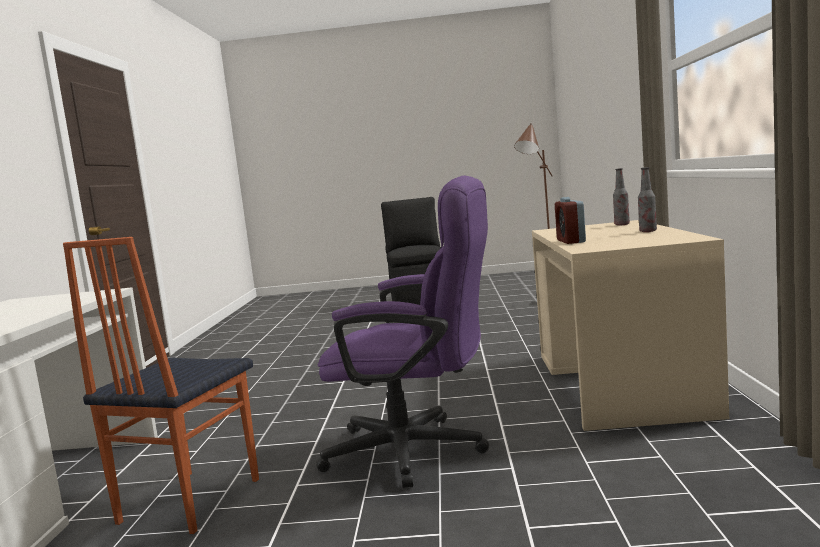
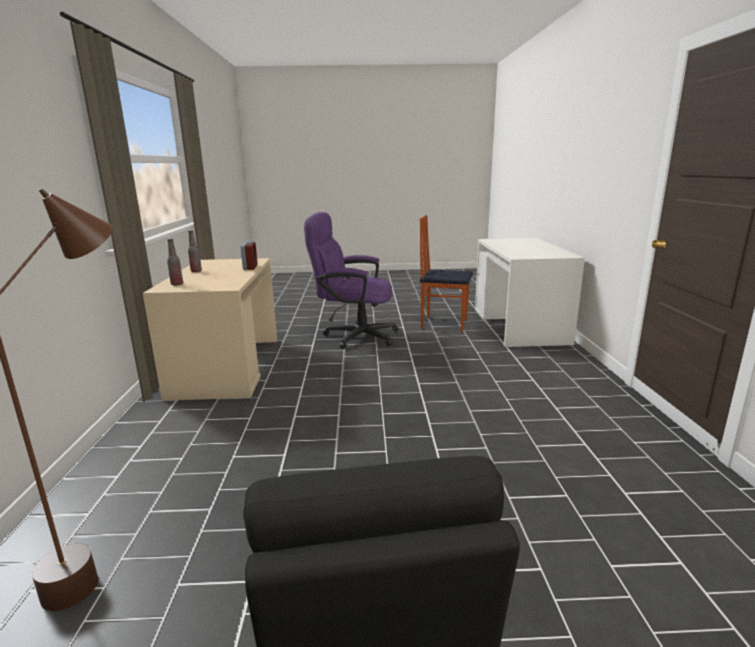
camera: 175 degrees right, 10 degrees up
chair [63,237,259,534] -> chair turned 90 degrees counterclockwise [420,215,473,332]

